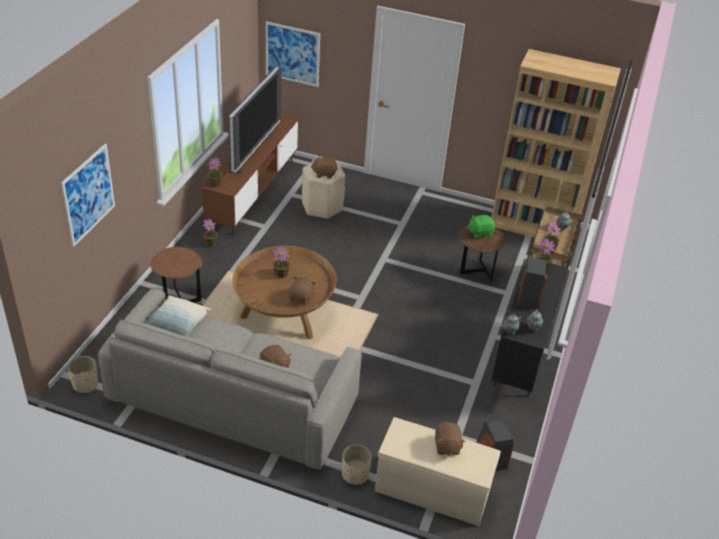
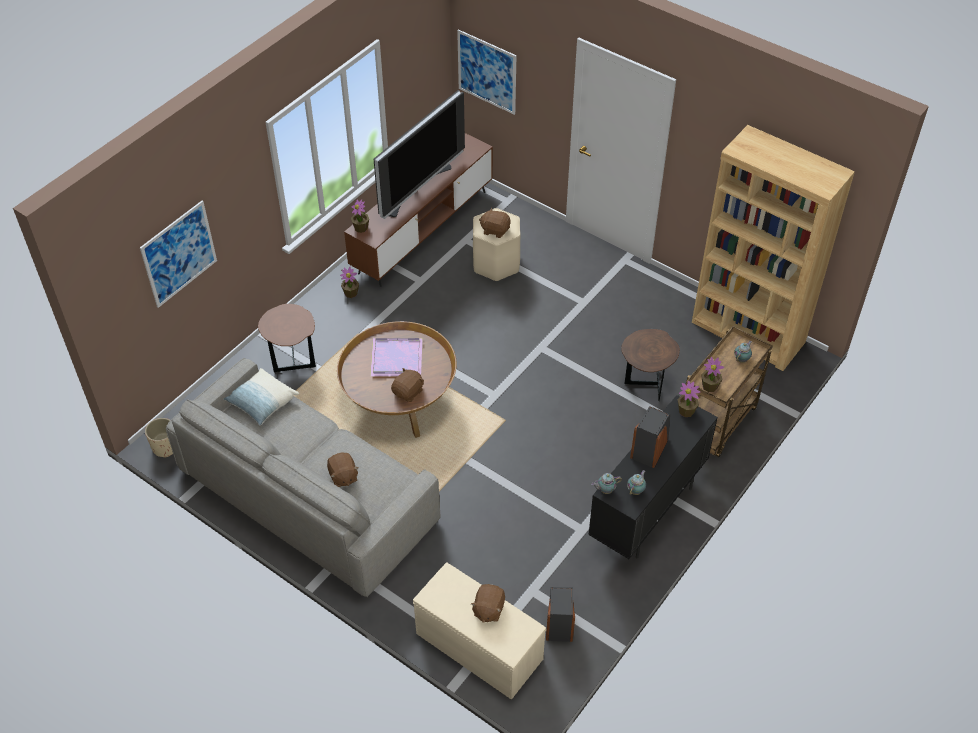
camera: 20 degrees right, 10 degrees up
potted plant [273,246,290,278] -> purple tray [370,338,423,376]
beige planter [342,444,372,485] -> none
green plush toy [467,215,495,238] -> none

